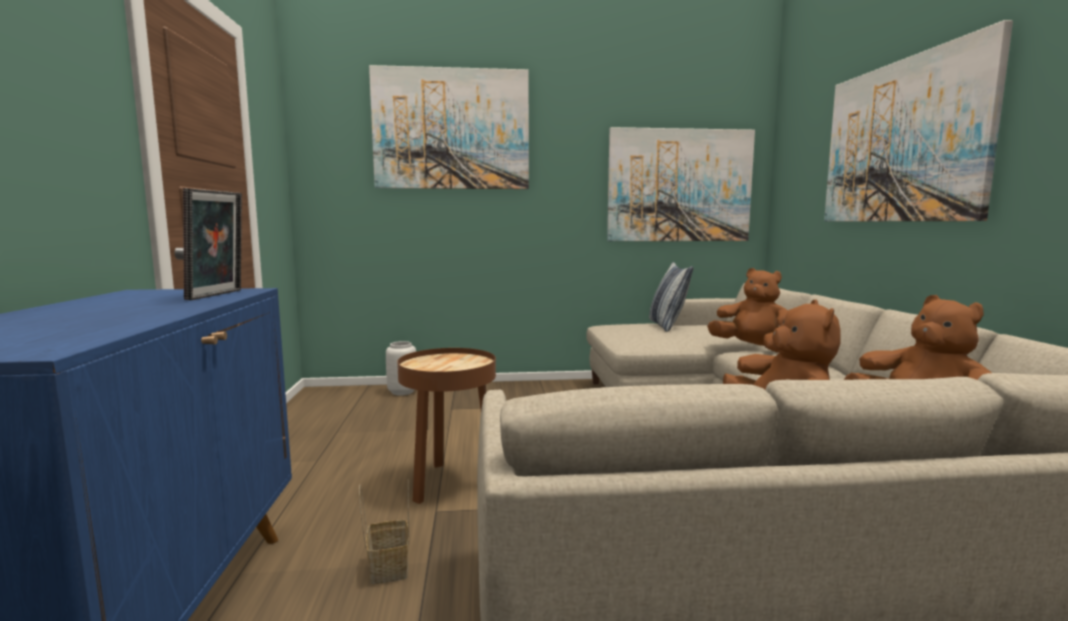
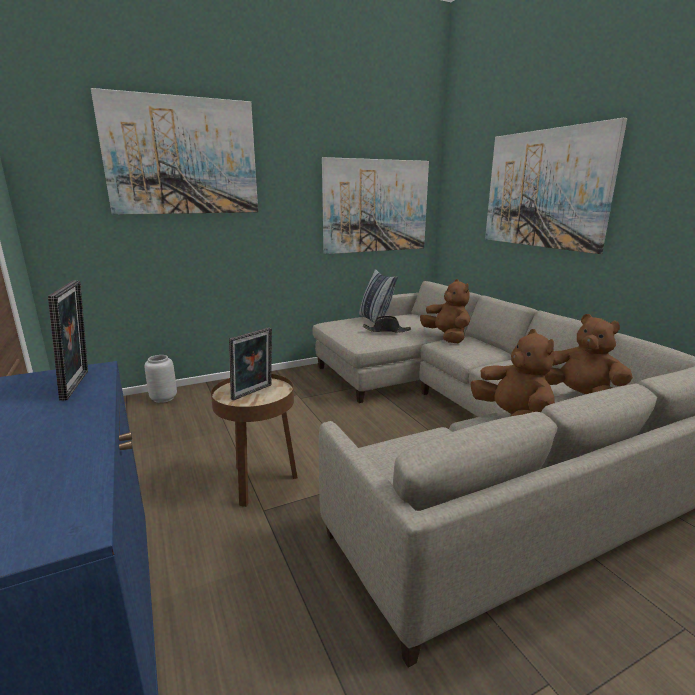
camera: 20 degrees left, 10 degrees up
basket [359,479,409,584] -> none
brown plush toy [707,268,788,353] -> brown plush toy turned 45 degrees clockwise [420,279,470,343]
none -> picture frame [229,327,272,400]
none -> black hat [363,316,411,333]

